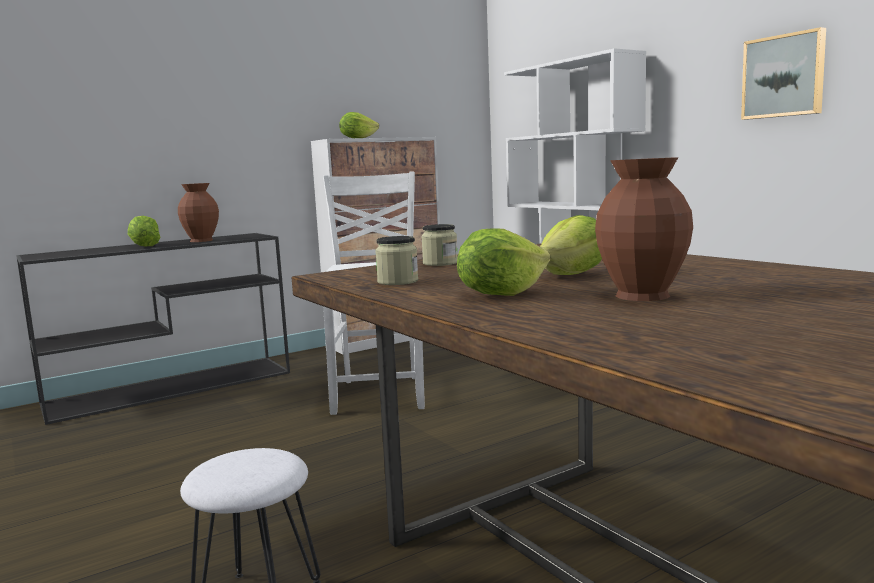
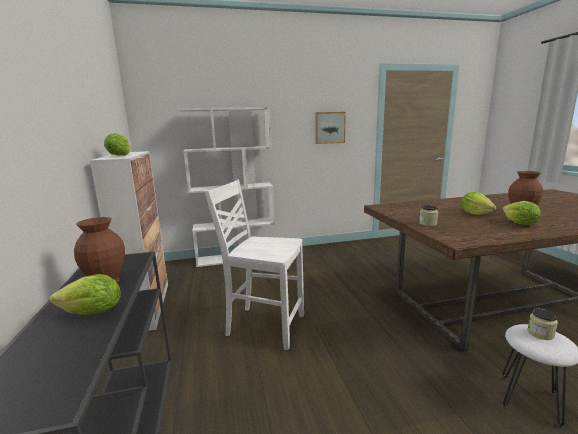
camera: 70 degrees left, 5 degrees up
jar [375,236,418,285] -> jar moved to [528,308,558,340]

